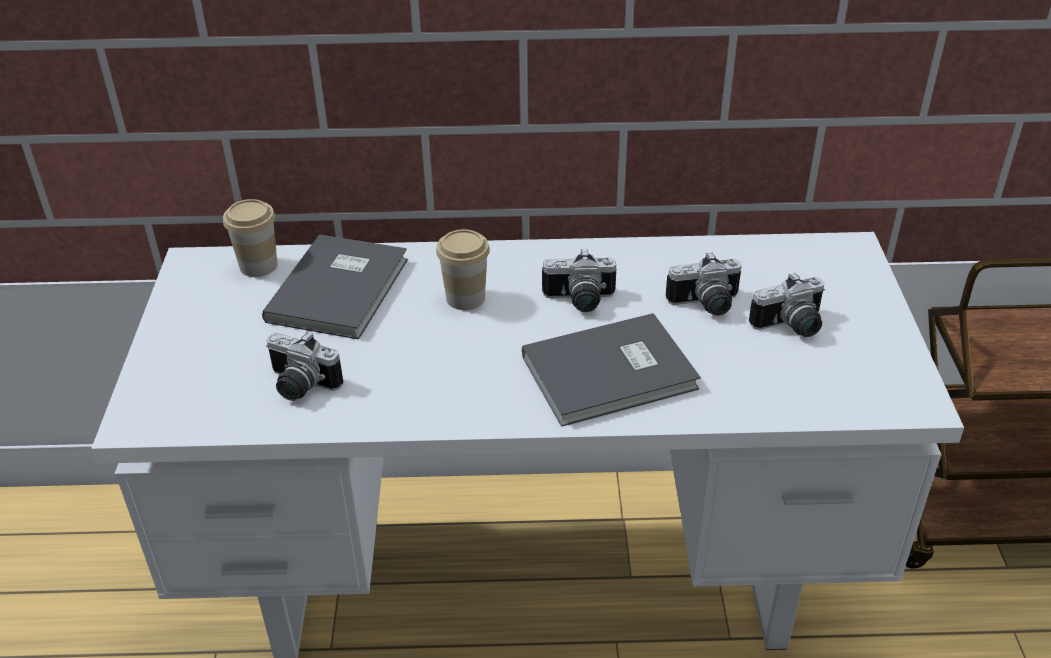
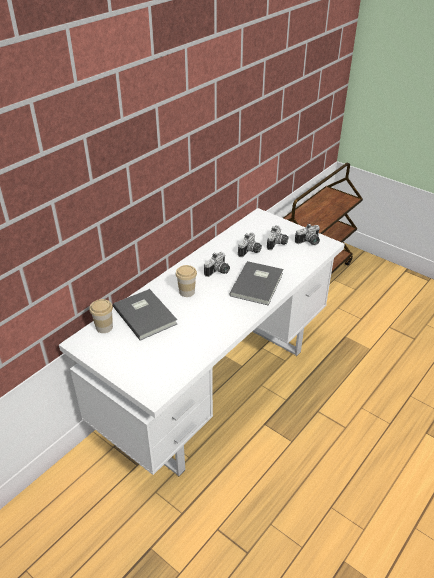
camera: 50 degrees left, 0 degrees up
camera [266,332,343,401] -> camera moved to [295,224,320,245]

